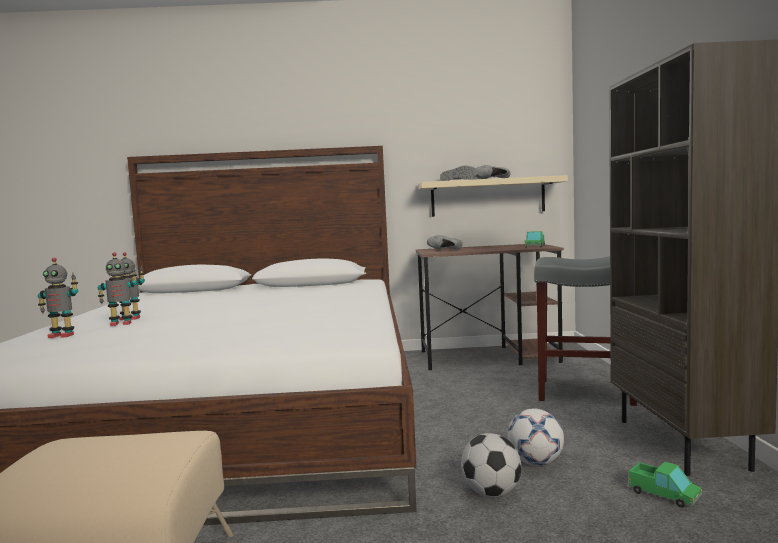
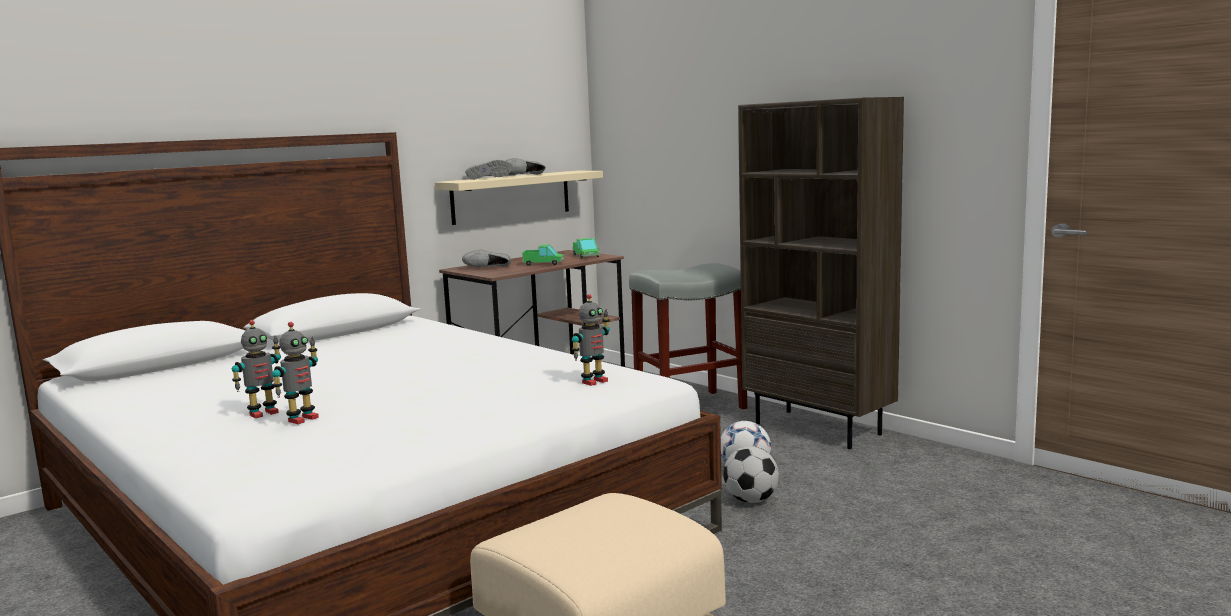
camera: 40 degrees left, 5 degrees up
toy robot [38,258,78,338] -> toy robot moved to [572,294,610,386]
toy truck [628,462,702,508] -> toy truck moved to [522,244,564,266]

